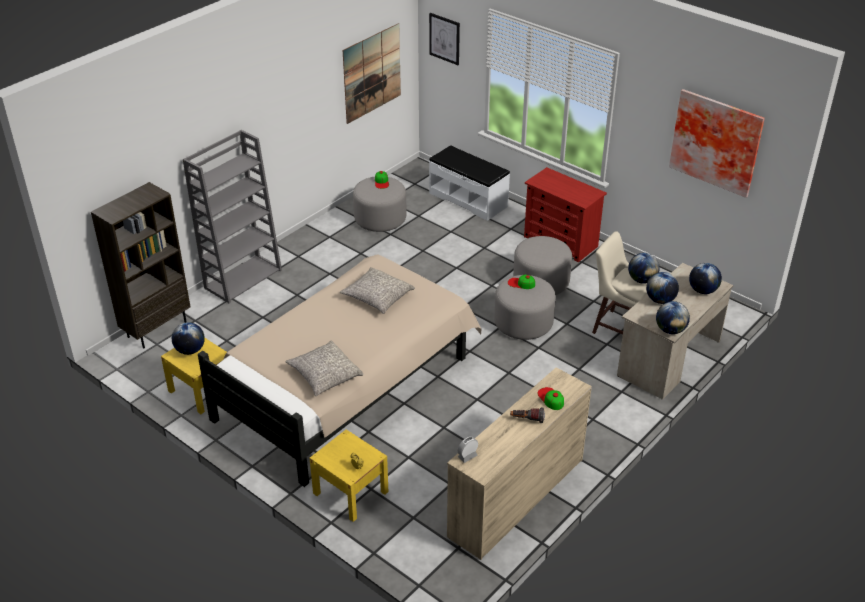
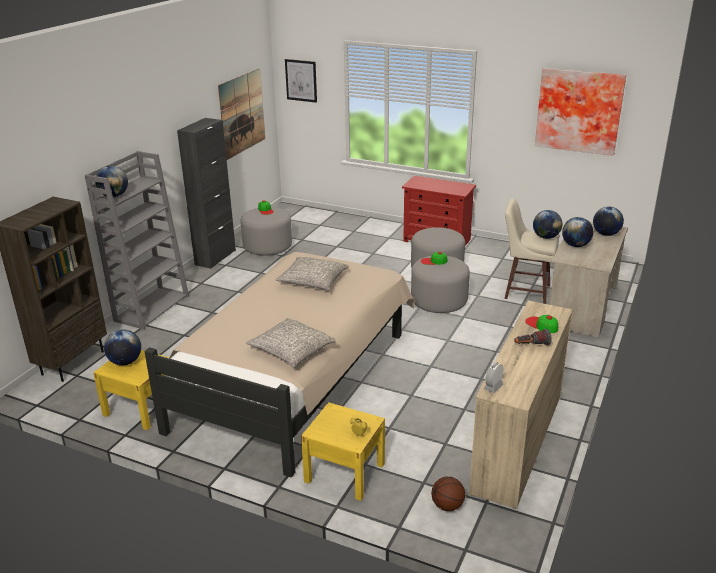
camera: 15 degrees left, 10 degrees down
white bench [429,145,510,221] -> none
globe [656,301,690,334] -> globe moved to [95,166,128,197]
none -> black cabinet [177,118,236,269]
none -> basketball [431,477,465,511]

